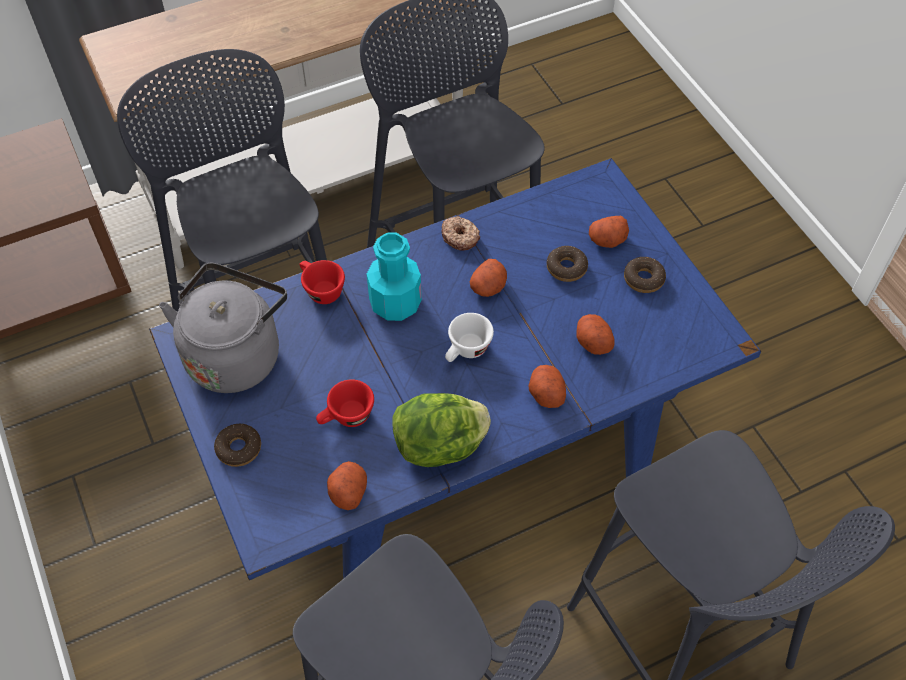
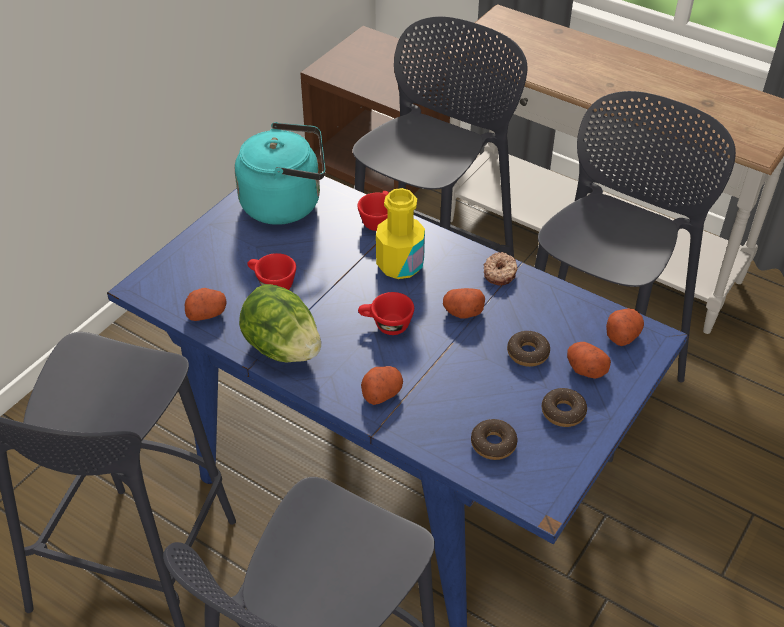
camera: 60 degrees right, 10 degrees down
grey kettle [159,263,287,393] -> turquoise kettle [235,122,325,225]
donut [214,424,261,467] -> donut moved to [471,419,518,460]
turquoise bottle [367,232,422,321] -> yellow bottle [376,188,425,279]
white cup [445,313,494,362] -> red cup [358,292,414,335]
potato [576,314,615,355] -> potato moved to [606,308,644,346]

